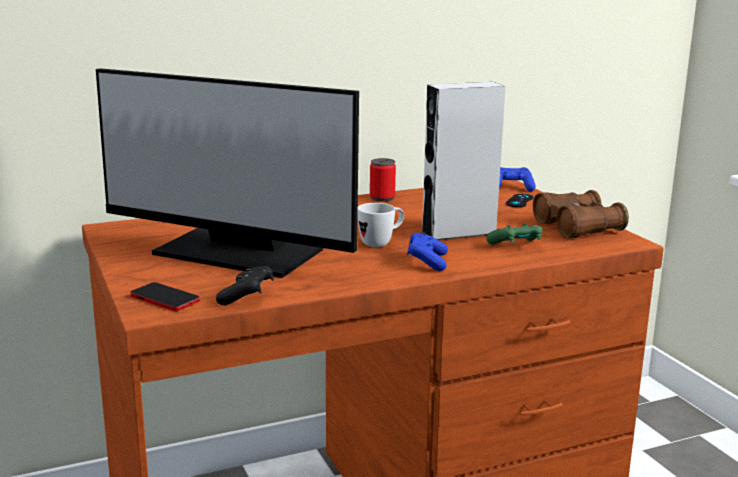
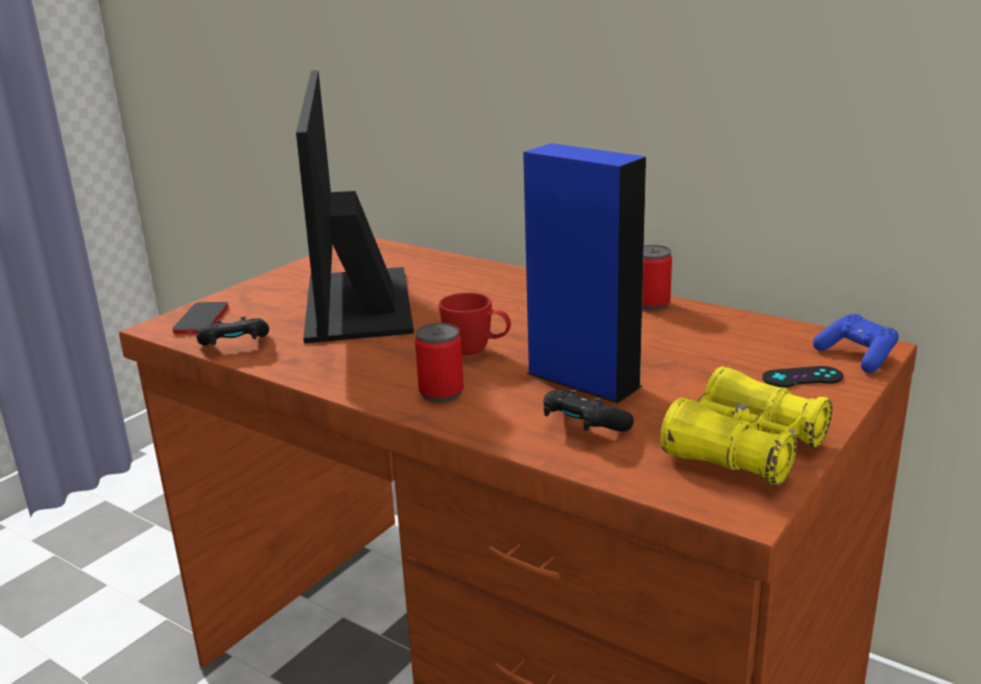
camera: 60 degrees right, 5 degrees up
white mug [357,203,404,247] -> red mug [439,292,511,355]
blue game controller [407,233,448,271] -> can [415,323,464,402]
grey speaker [421,82,505,240] -> blue speaker [523,143,646,403]
green game controller [486,224,542,245] -> black game controller [543,390,634,432]
brown binoculars [533,190,629,239] -> yellow binoculars [660,366,833,486]

